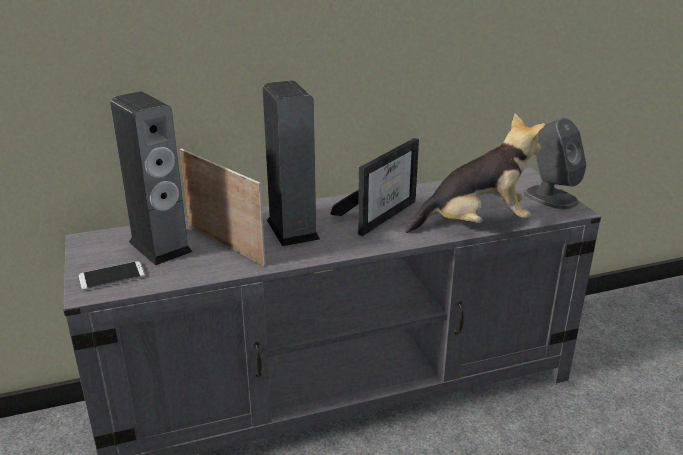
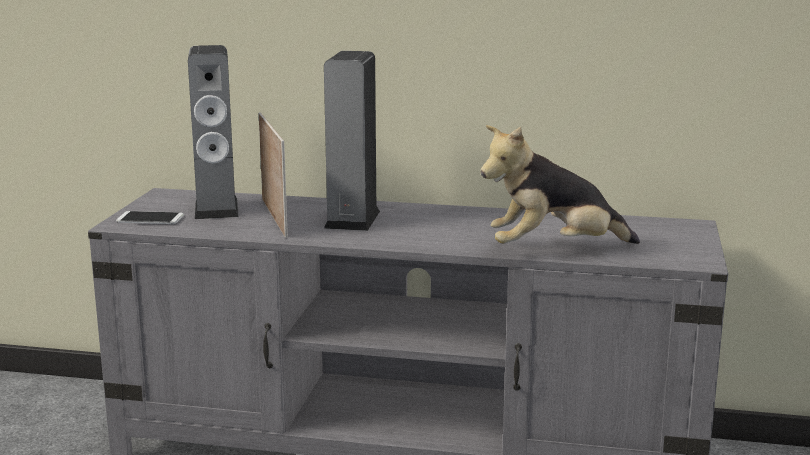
camera: 30 degrees right, 10 degrees down
picture frame [330,138,419,236] -> none
plush toy [405,113,545,233] -> plush toy turned 150 degrees clockwise [480,125,640,244]
grey speaker [524,118,587,209] -> none

